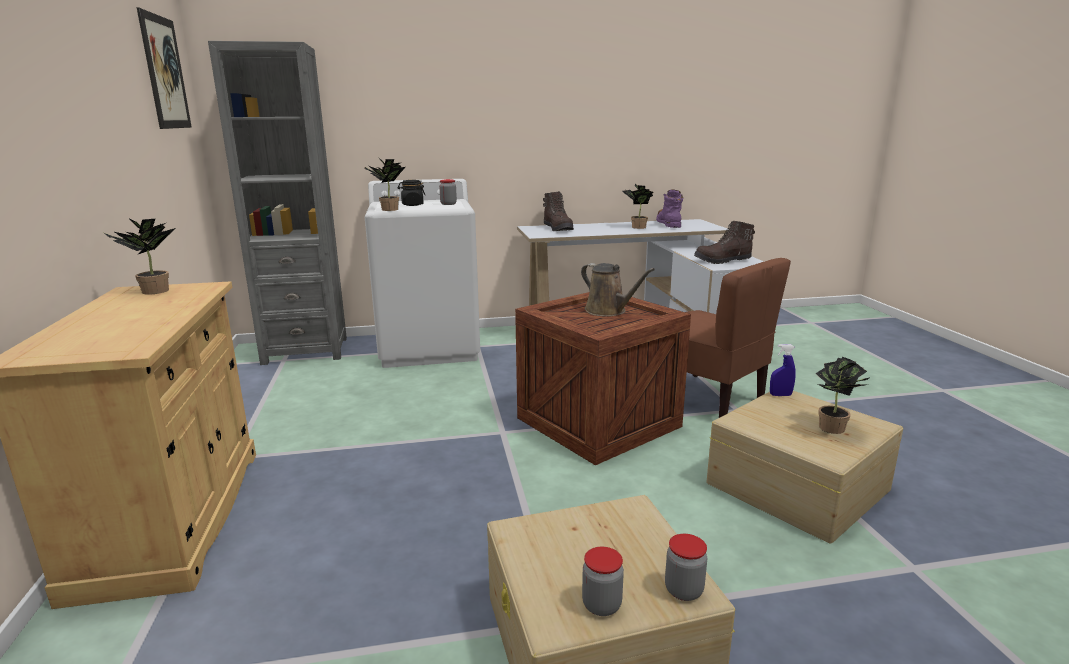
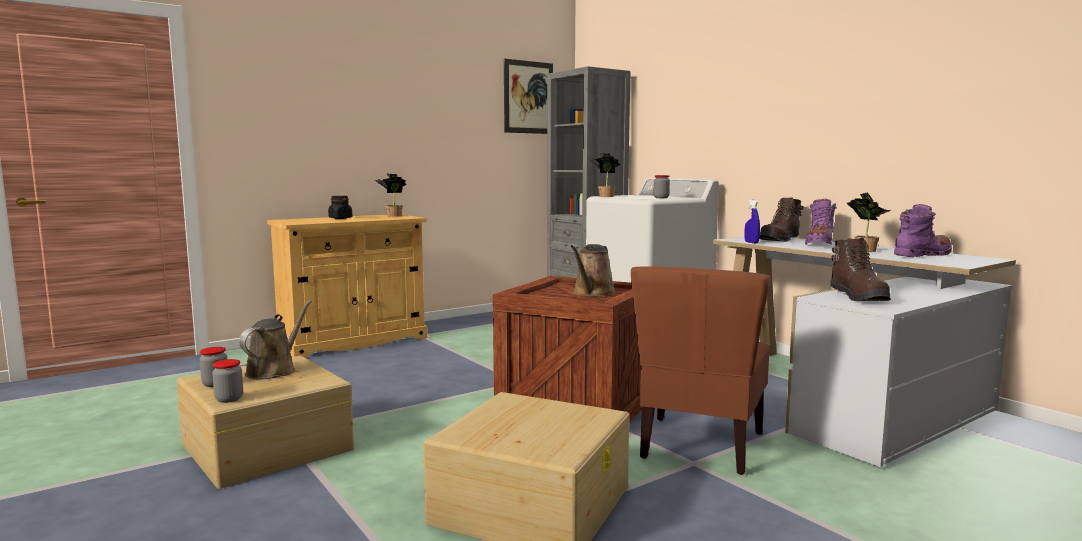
camera: 65 degrees right, 10 degrees down
black jar [397,180,425,206] -> black jar moved to [328,196,352,219]
brown boot [694,221,755,264] -> brown boot turned 150 degrees counterclockwise [831,238,891,301]
blue spray bottle [770,344,796,396] -> blue spray bottle moved to [745,199,760,243]
potted plant [815,357,870,434] -> none
none -> brown watering can [239,300,312,379]
none -> purple boot [805,199,836,245]

